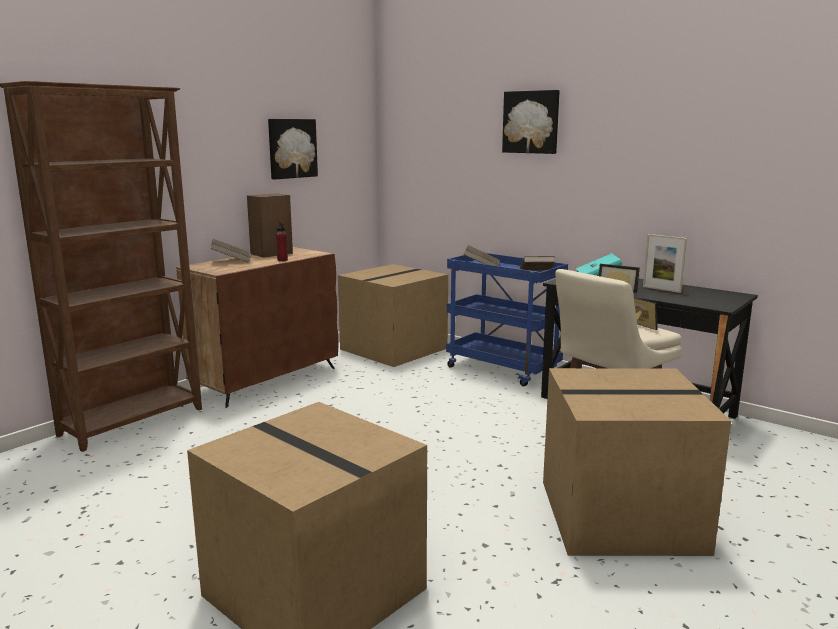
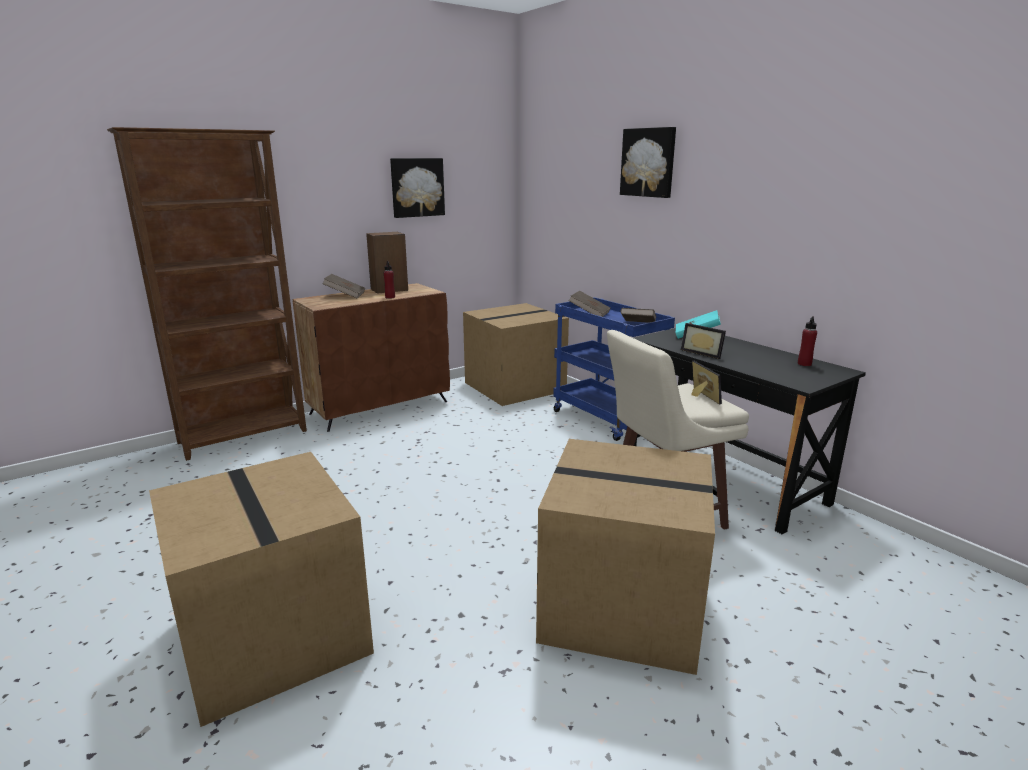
camera: 15 degrees right, 5 degrees up
picture frame [643,234,687,293] -> none
none -> red bottle [798,316,817,366]

